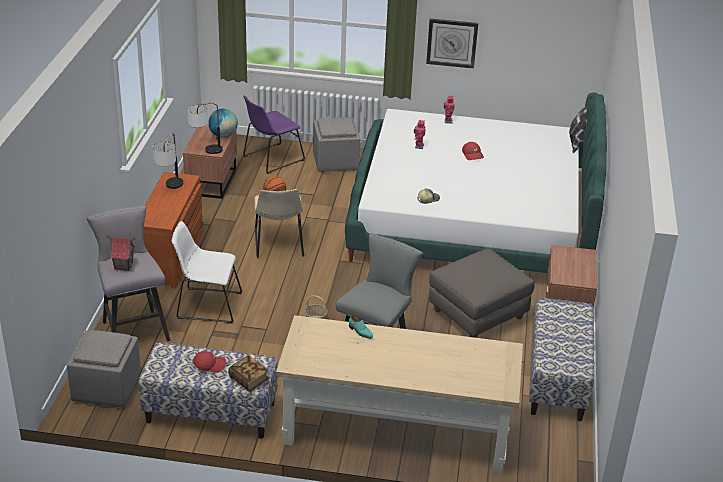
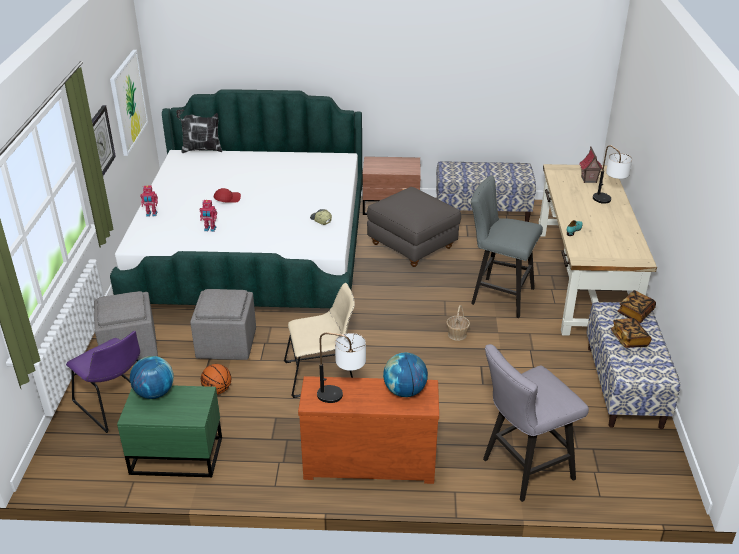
camera: 95 degrees left, 0 degrees up
grey ottoman [67,330,141,408] -> grey ottoman moved to [190,289,256,360]
toy house [106,235,135,271] -> toy house moved to [579,146,603,183]
white chair [172,221,243,324] -> none
brown nightstand [183,126,237,199] -> green nightstand [117,385,222,477]
table lamp [187,103,223,154] -> table lamp moved to [593,145,632,204]
red cap [193,351,226,373] -> book [611,318,651,348]
none -> picture [110,50,148,156]
none -> globe [383,353,428,397]

